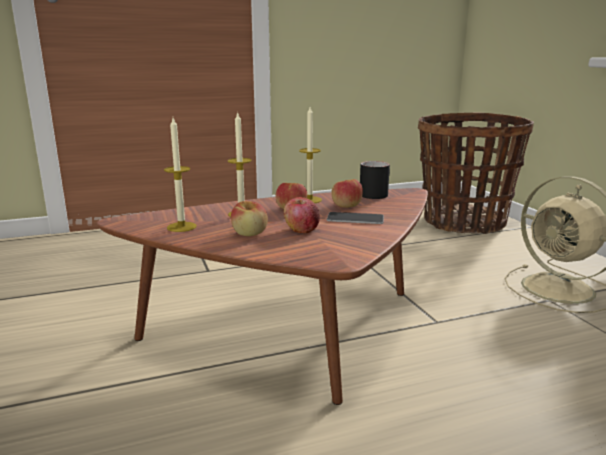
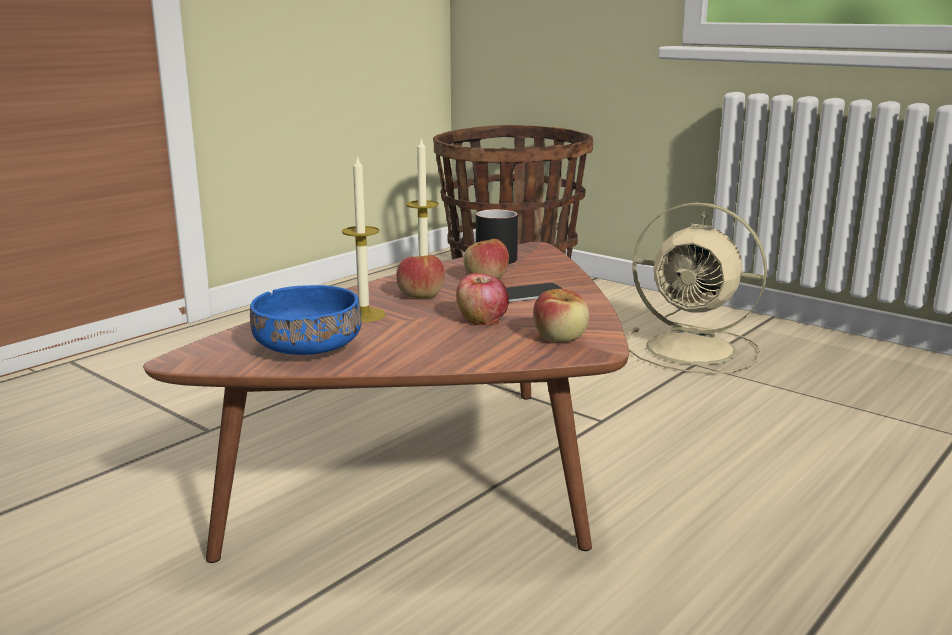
camera: 30 degrees left, 0 degrees up
candle [164,118,197,232] -> blue bowl [250,285,361,355]
apple [231,201,268,236] -> apple moved to [533,289,589,342]

